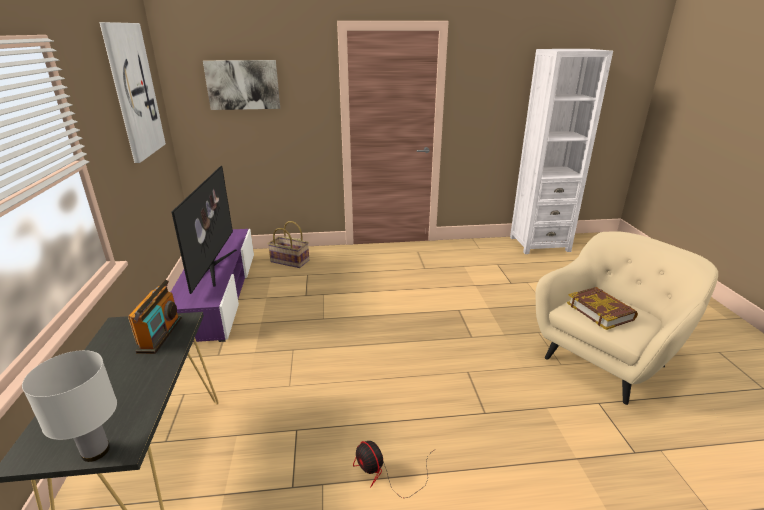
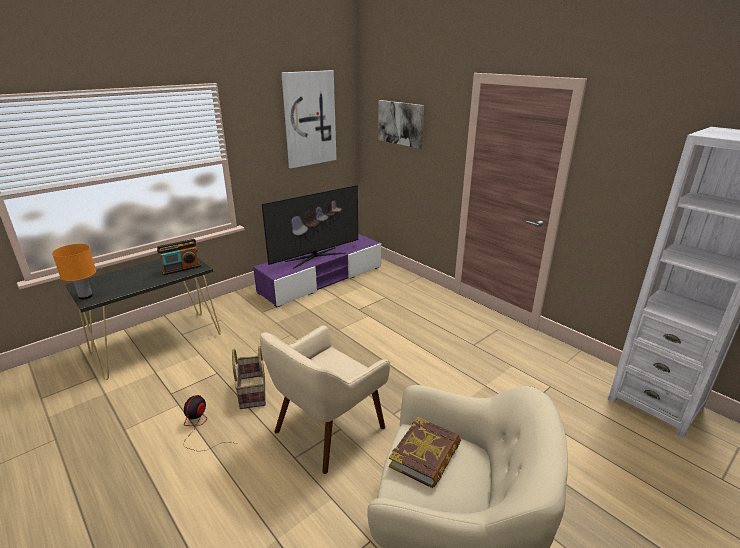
camera: 55 degrees right, 0 degrees up
white table lamp [22,350,117,462] -> orange table lamp [52,244,96,300]
basket [268,221,309,268] -> basket moved to [232,345,266,409]
none -> beige armchair [260,325,390,474]

